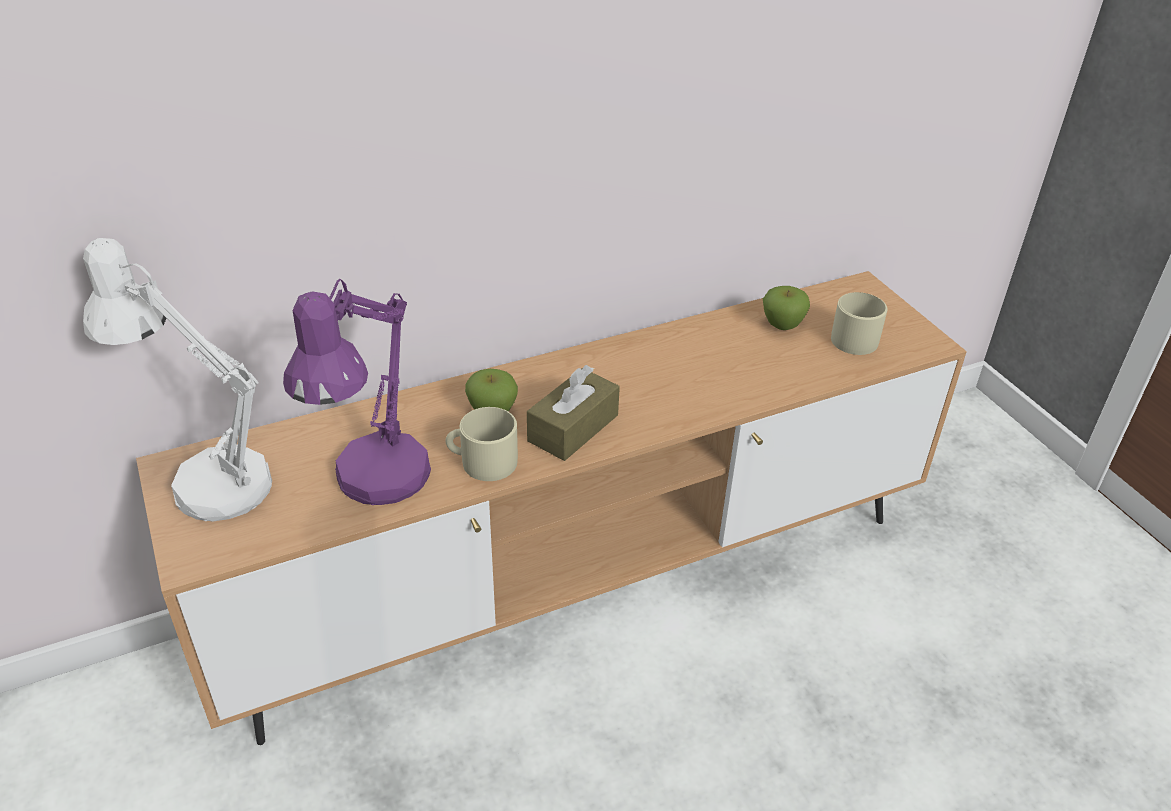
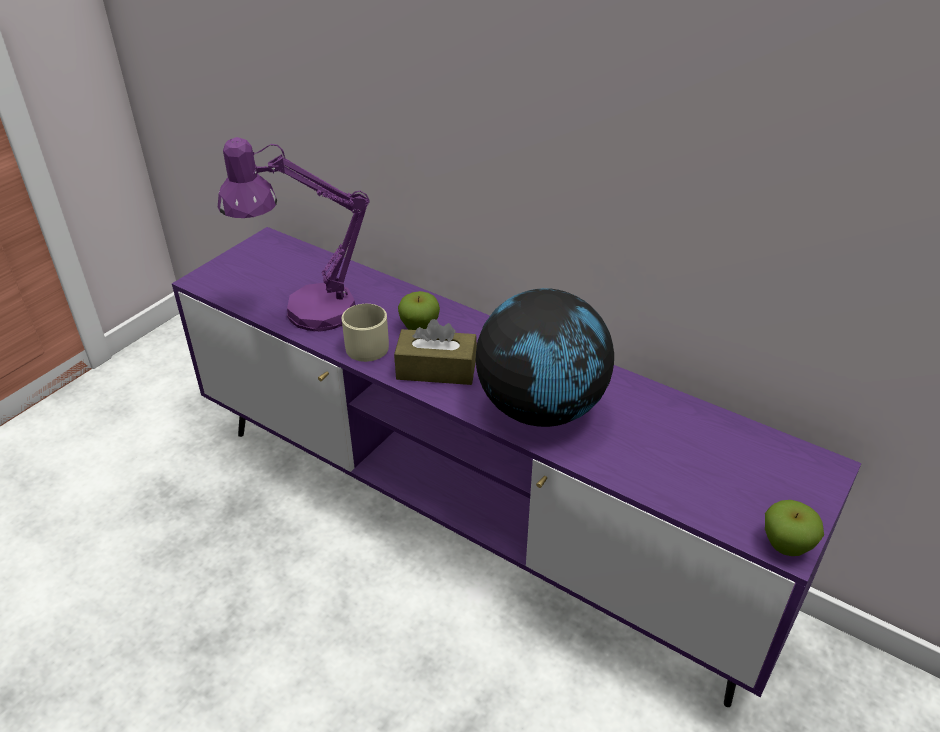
camera: 60 degrees right, 0 degrees up
white table lamp [83,238,272,522] -> none
brown tv stand [136,271,967,745] -> purple tv stand [172,227,862,707]
apple [763,286,810,330] -> apple moved to [765,500,824,556]
beige mug [831,292,887,355] -> none
none -> globe [476,288,614,427]

